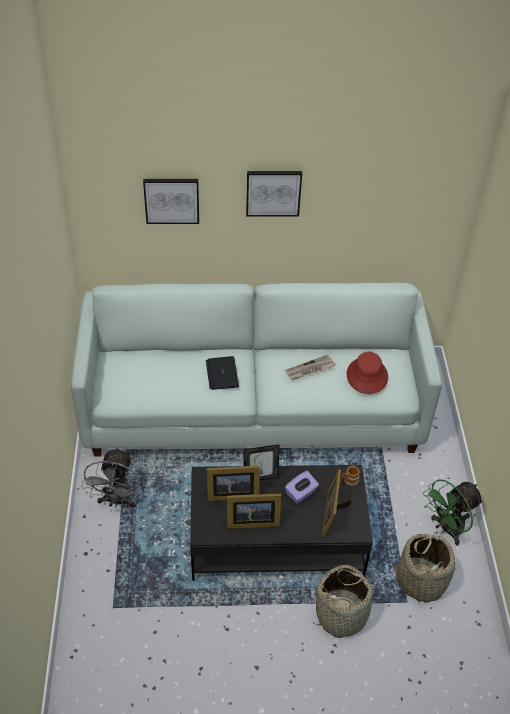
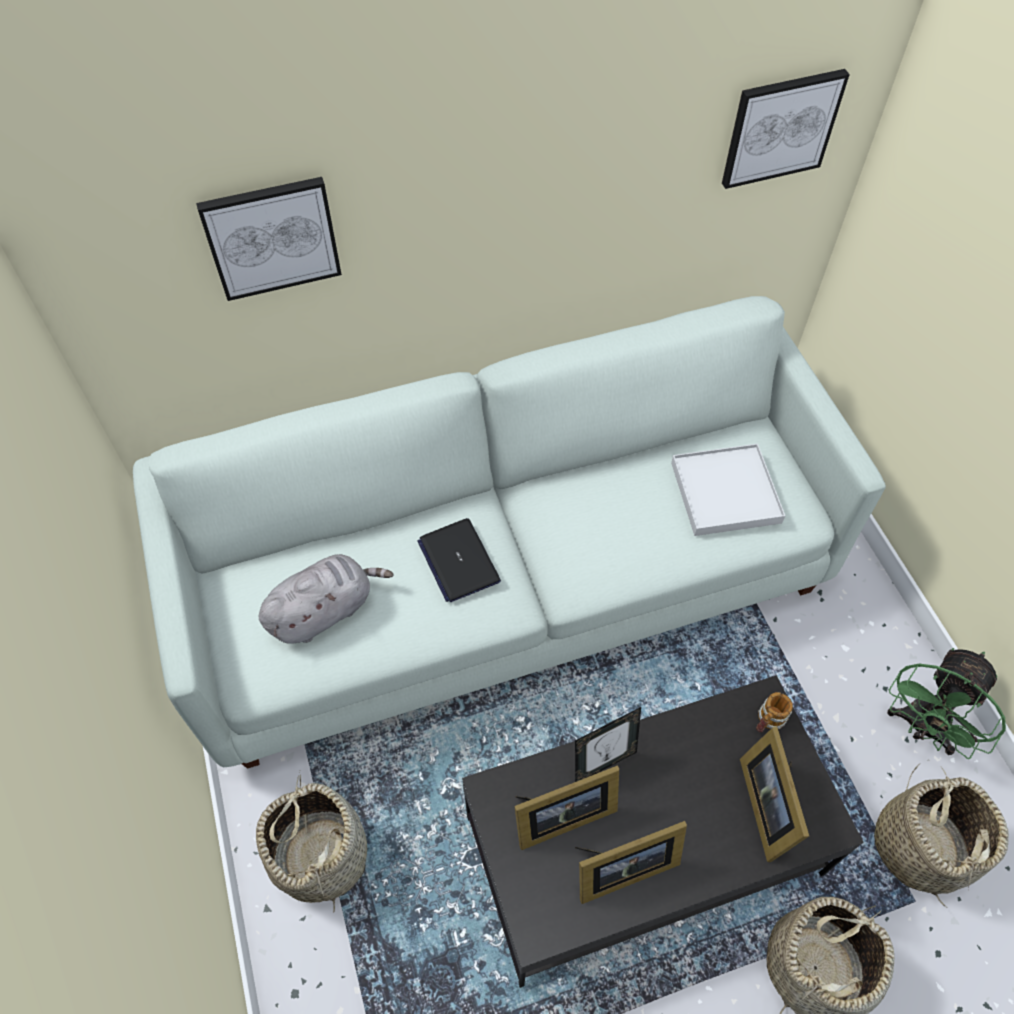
camera: 15 degrees left, 10 degrees up
grey fan [81,447,140,508] -> basket [256,775,367,912]
picture [246,171,302,217] -> picture moved to [722,69,850,189]
newspaper [285,355,335,380] -> none
purple tissue box [285,471,319,504] -> none
red hat [347,352,388,394] -> white tray [671,444,785,536]
none -> grey plush toy [259,554,394,643]

